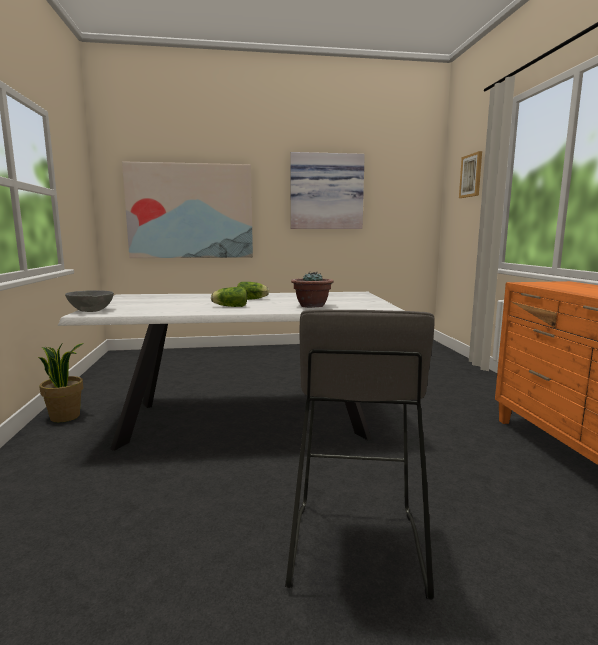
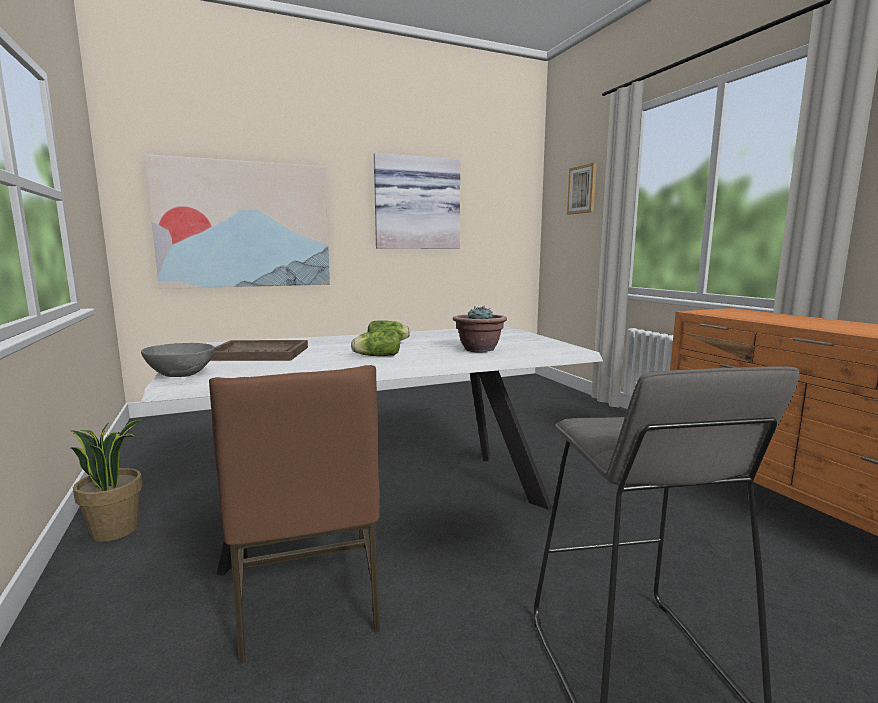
camera: 15 degrees left, 0 degrees up
none -> brown chair [209,365,380,663]
none -> brown tray [210,340,308,361]

